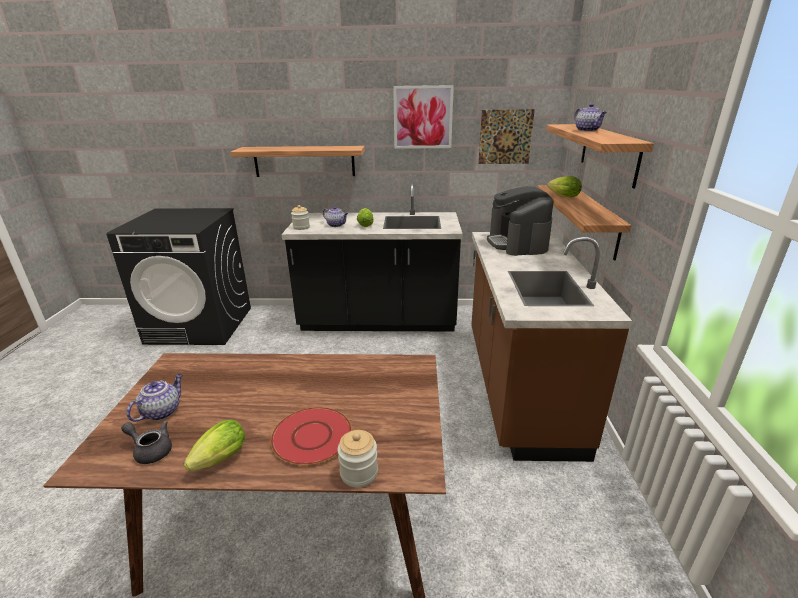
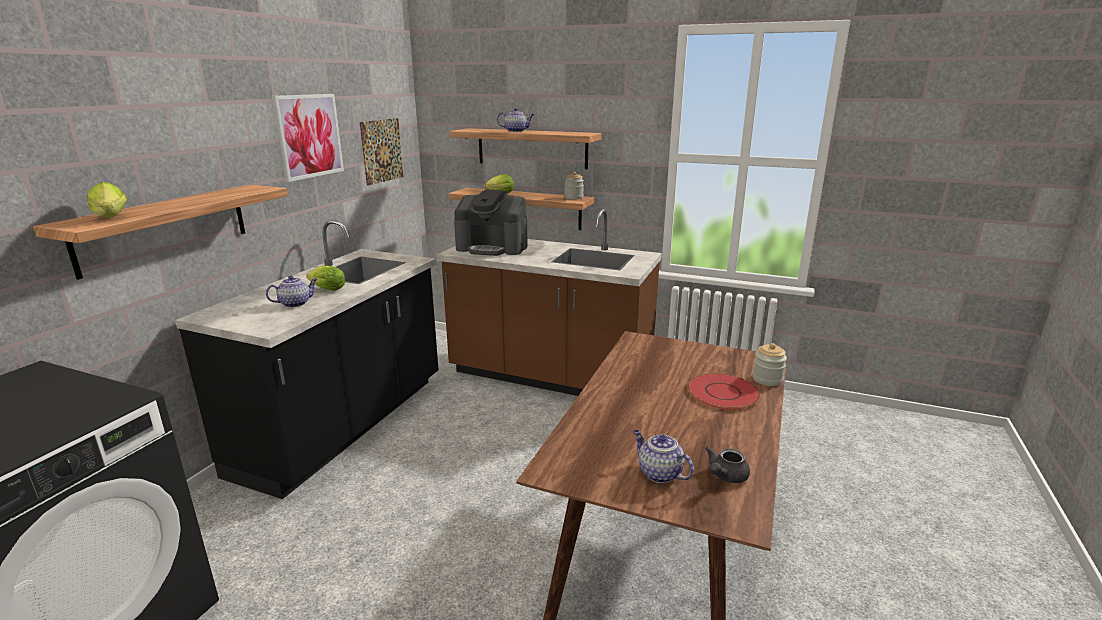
camera: 70 degrees left, 5 degrees down
lettuce [184,420,245,472] -> lettuce moved to [87,182,127,218]
jar [291,205,310,230] -> jar moved to [564,172,584,199]

